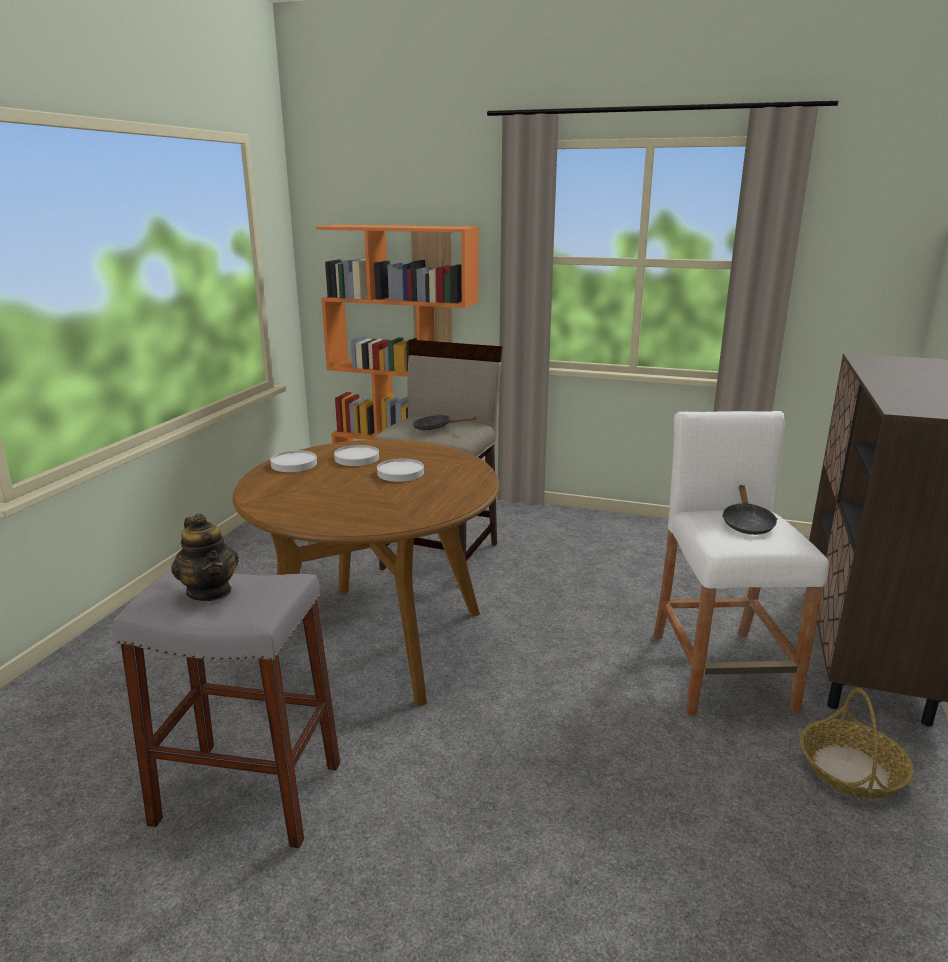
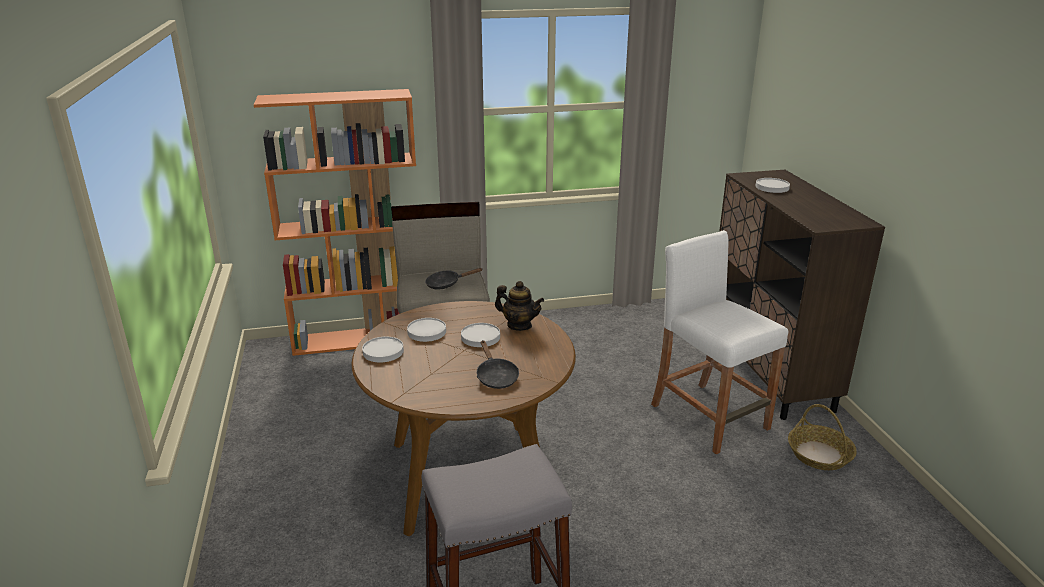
camera: 30 degrees left, 5 degrees up
teapot [171,514,239,601] -> teapot moved to [495,281,544,331]
black frying pan [722,485,777,535] -> black frying pan moved to [477,340,519,389]
none -> white plate [756,178,790,193]

